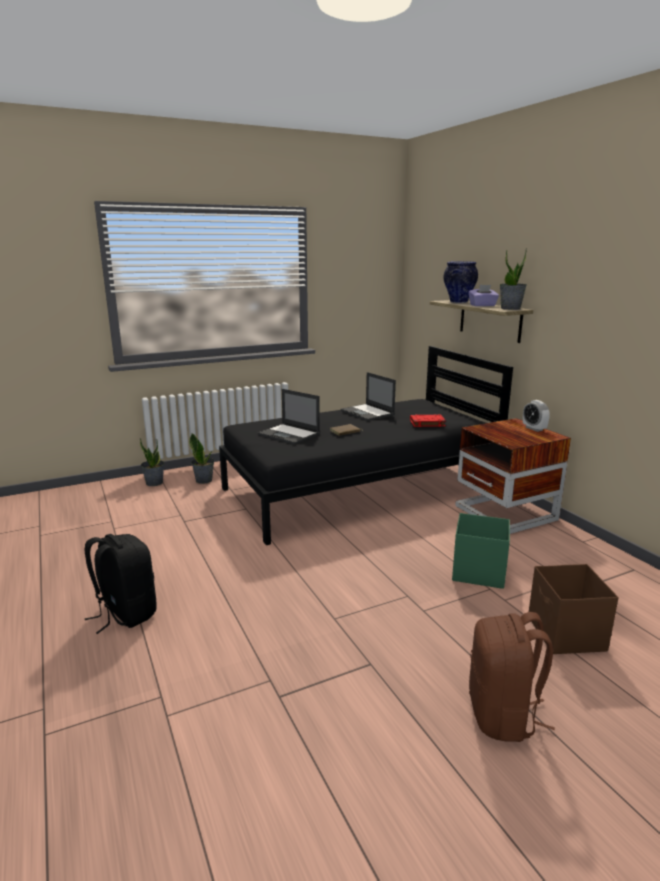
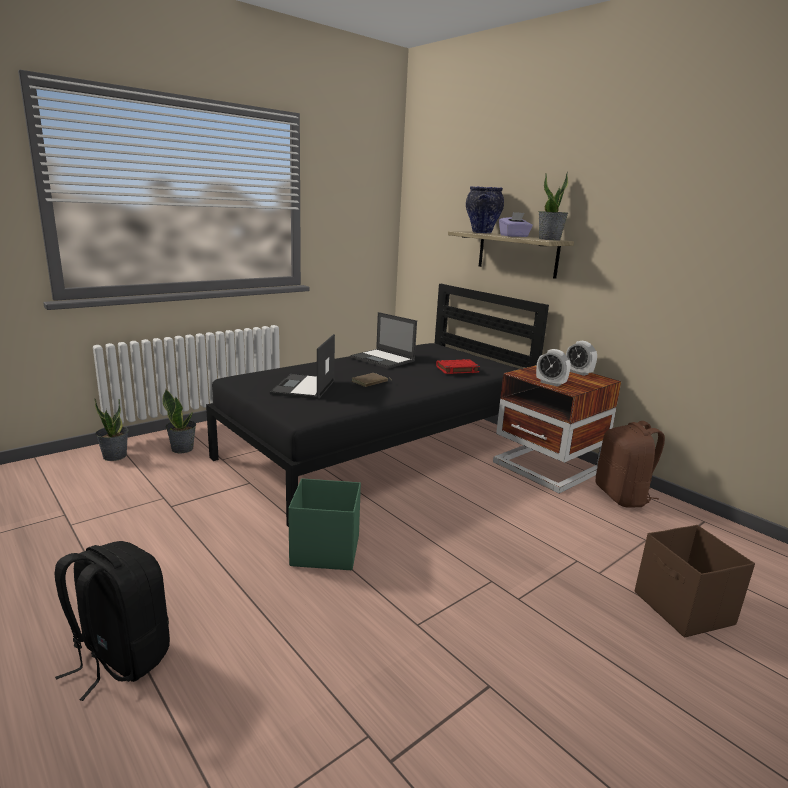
camera: 15 degrees left, 0 degrees up
laptop [257,389,320,445] -> laptop turned 75 degrees clockwise [270,334,335,399]
green storage box [452,513,510,589] -> green storage box moved to [288,478,361,570]
brown backpack [469,612,555,742] -> brown backpack moved to [596,421,665,508]
none -> alarm clock [536,349,571,387]

